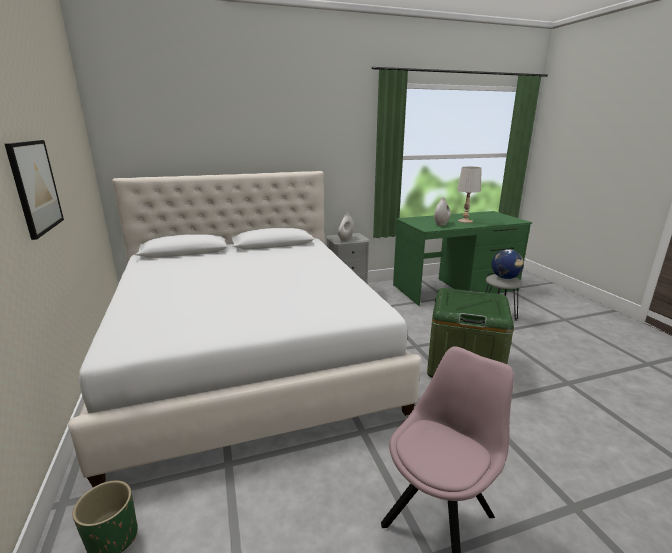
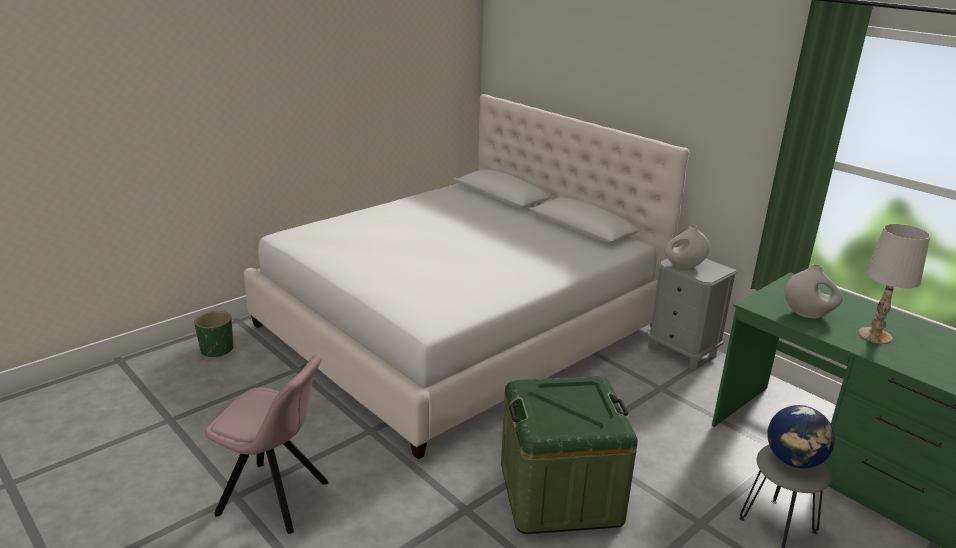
camera: 65 degrees right, 5 degrees up
picture [5,140,64,240] -> none

